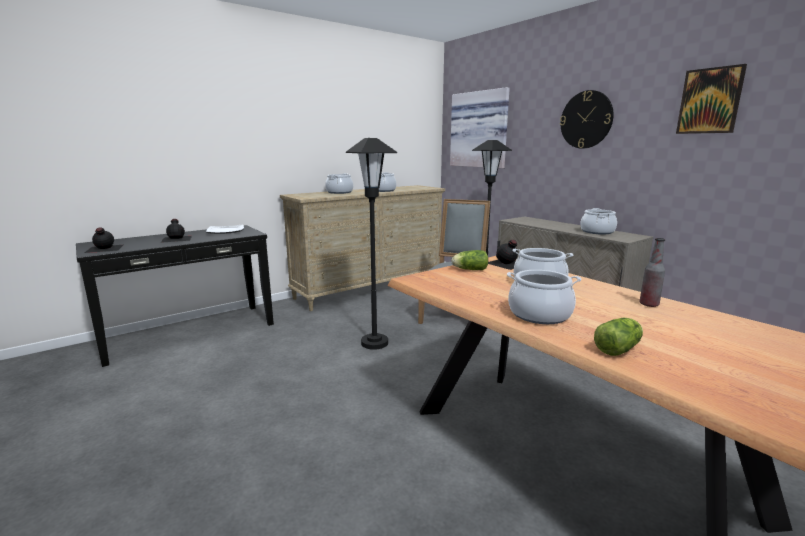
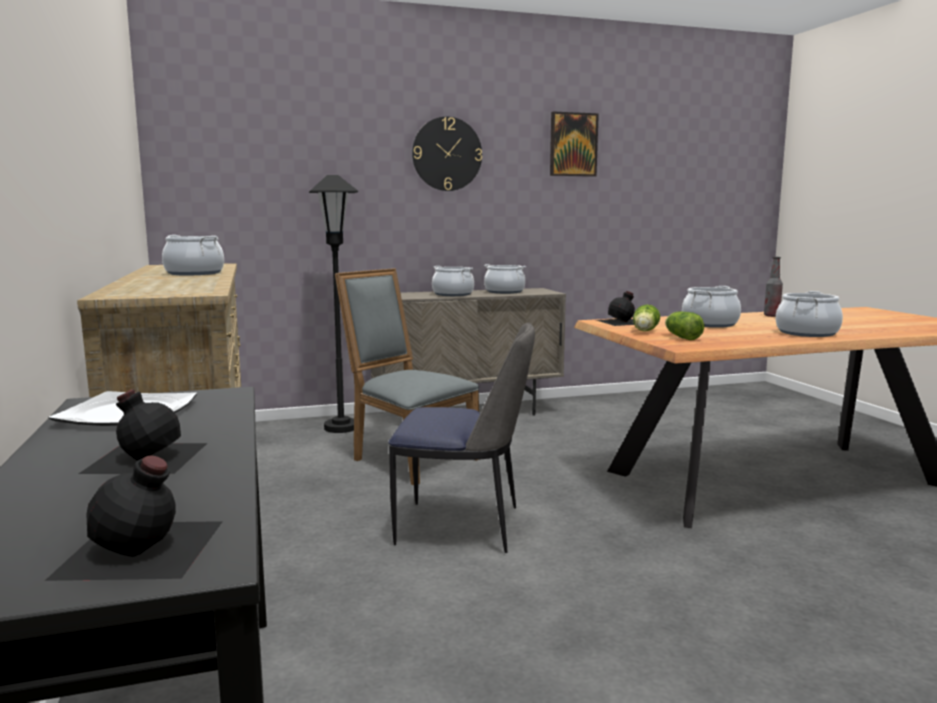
camera: 70 degrees left, 5 degrees down
cooking pot [325,173,353,194] -> cooking pot moved to [432,266,474,296]
black floor lamp [346,138,397,350] -> chair [388,323,535,553]
picture [450,87,510,168] -> none
lettuce [594,318,643,356] -> lettuce moved to [665,311,704,340]

